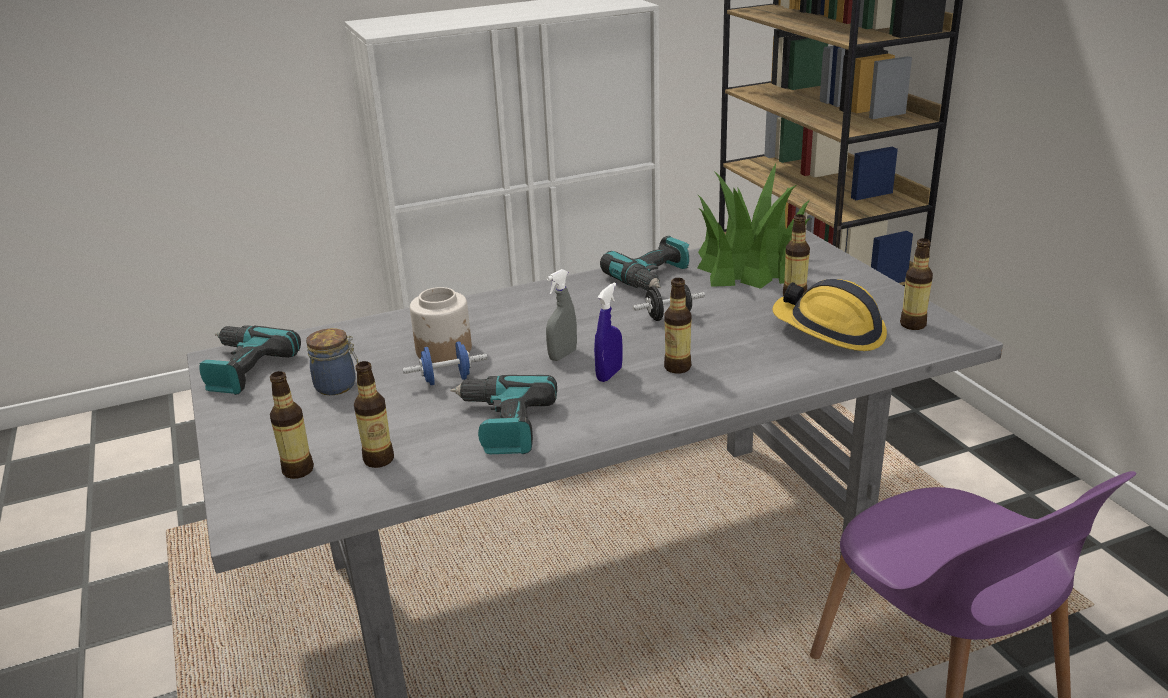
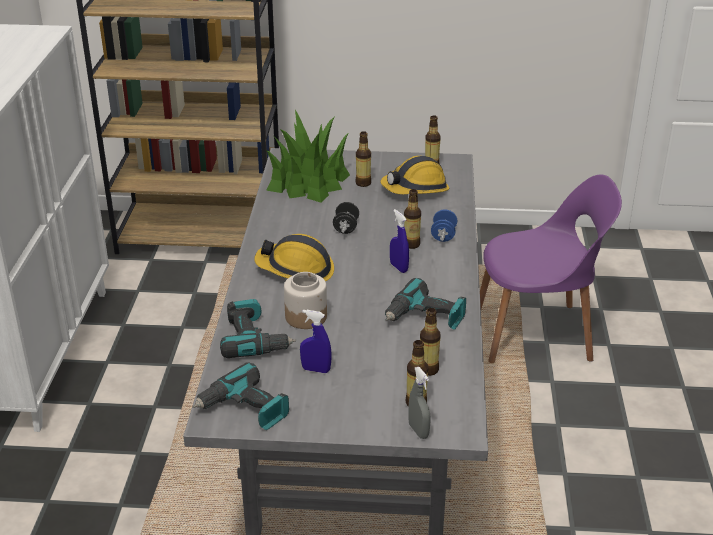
camera: 65 degrees left, 5 degrees up
jar [306,328,358,395] -> blue spray bottle [300,310,332,373]
blue dumbbell [403,341,487,385] -> blue dumbbell moved to [431,209,457,242]
grey spray bottle [546,269,577,361] -> grey spray bottle moved to [408,367,431,439]
power drill [600,236,689,291] -> power drill moved to [220,299,296,358]
none -> hard hat [254,234,334,281]

